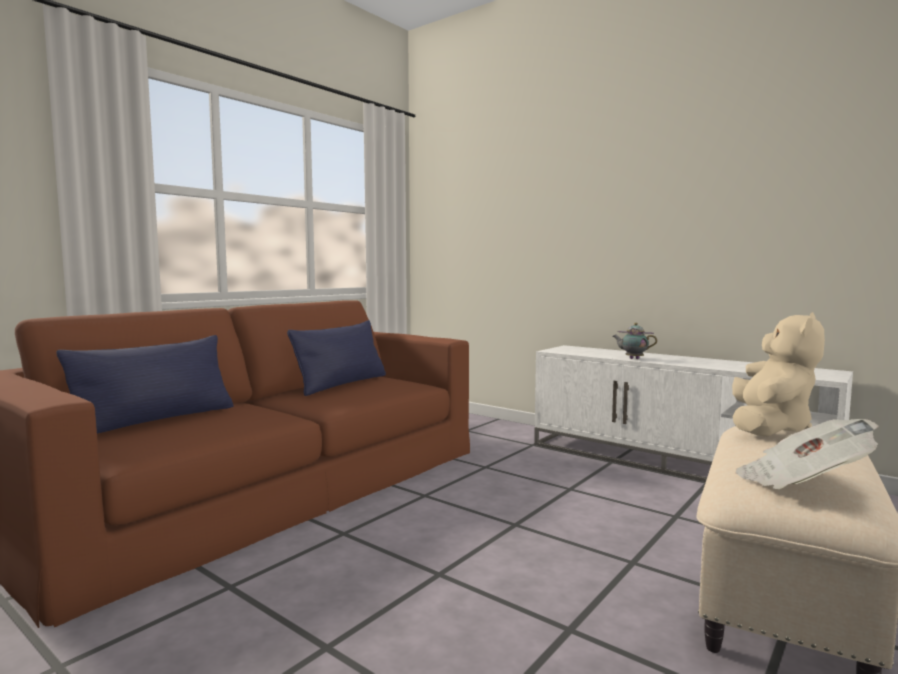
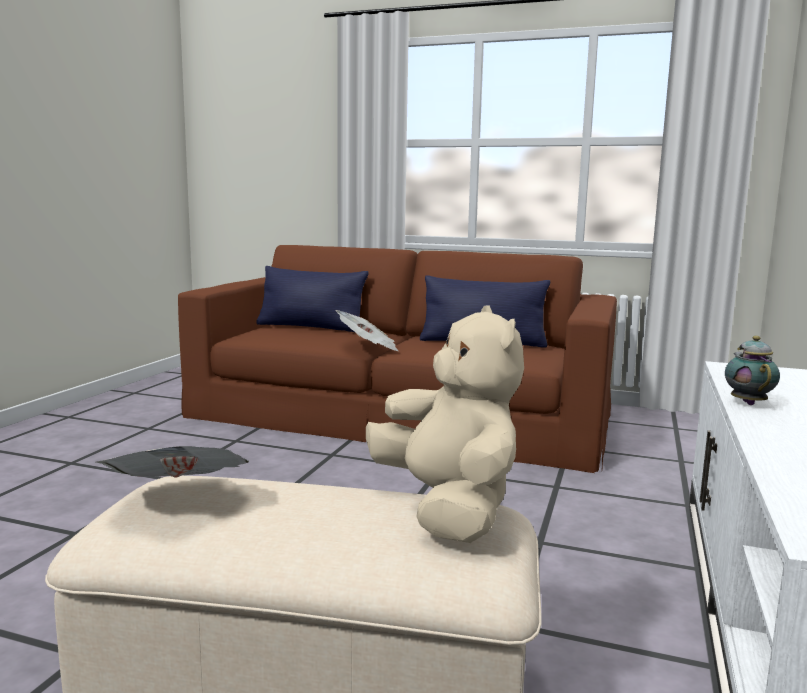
camera: 70 degrees right, 5 degrees up
beige plush toy [732,312,825,437] -> beige plush toy turned 120 degrees counterclockwise [366,305,524,543]
none -> newspaper [335,310,398,351]

